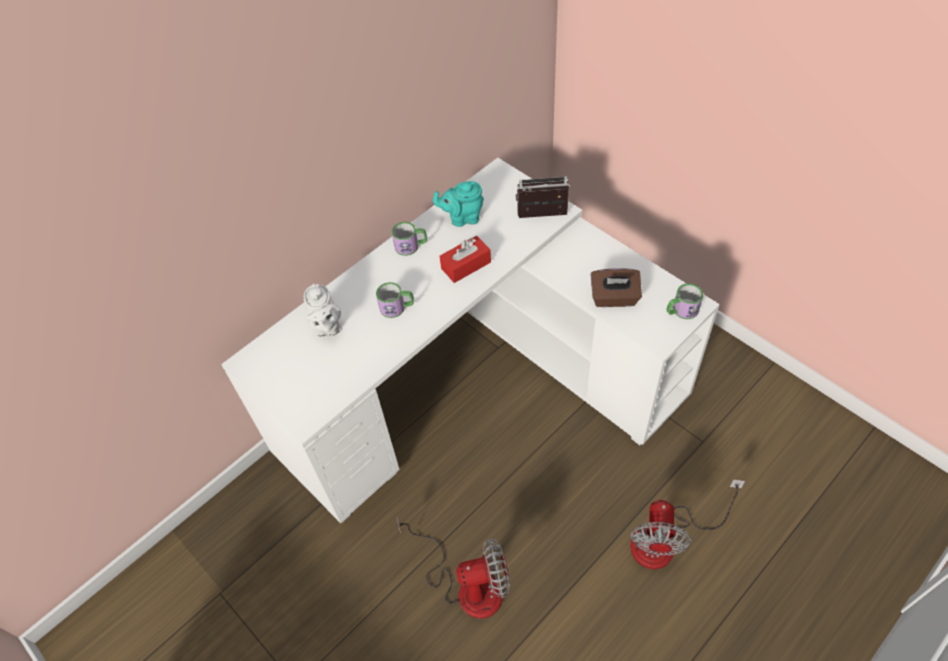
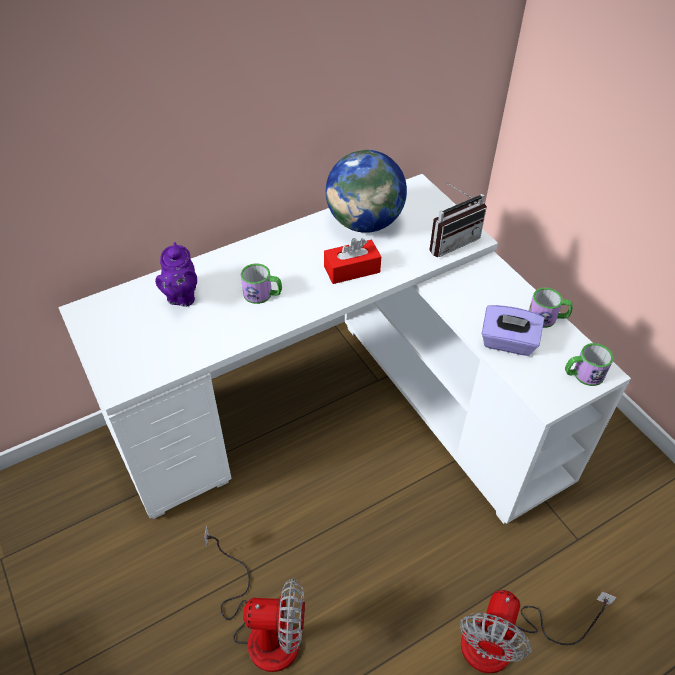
camera: 10 degrees right, 5 degrees down
white teapot [304,283,341,337] -> purple teapot [155,242,197,307]
mug [391,222,427,256] -> mug moved to [528,288,572,328]
turquoise teapot [433,181,484,227] -> globe [326,150,407,233]
radio [516,176,569,218] -> radio turned 135 degrees clockwise [429,181,487,258]
brown tissue box [590,268,642,307] -> purple tissue box [482,305,544,356]

